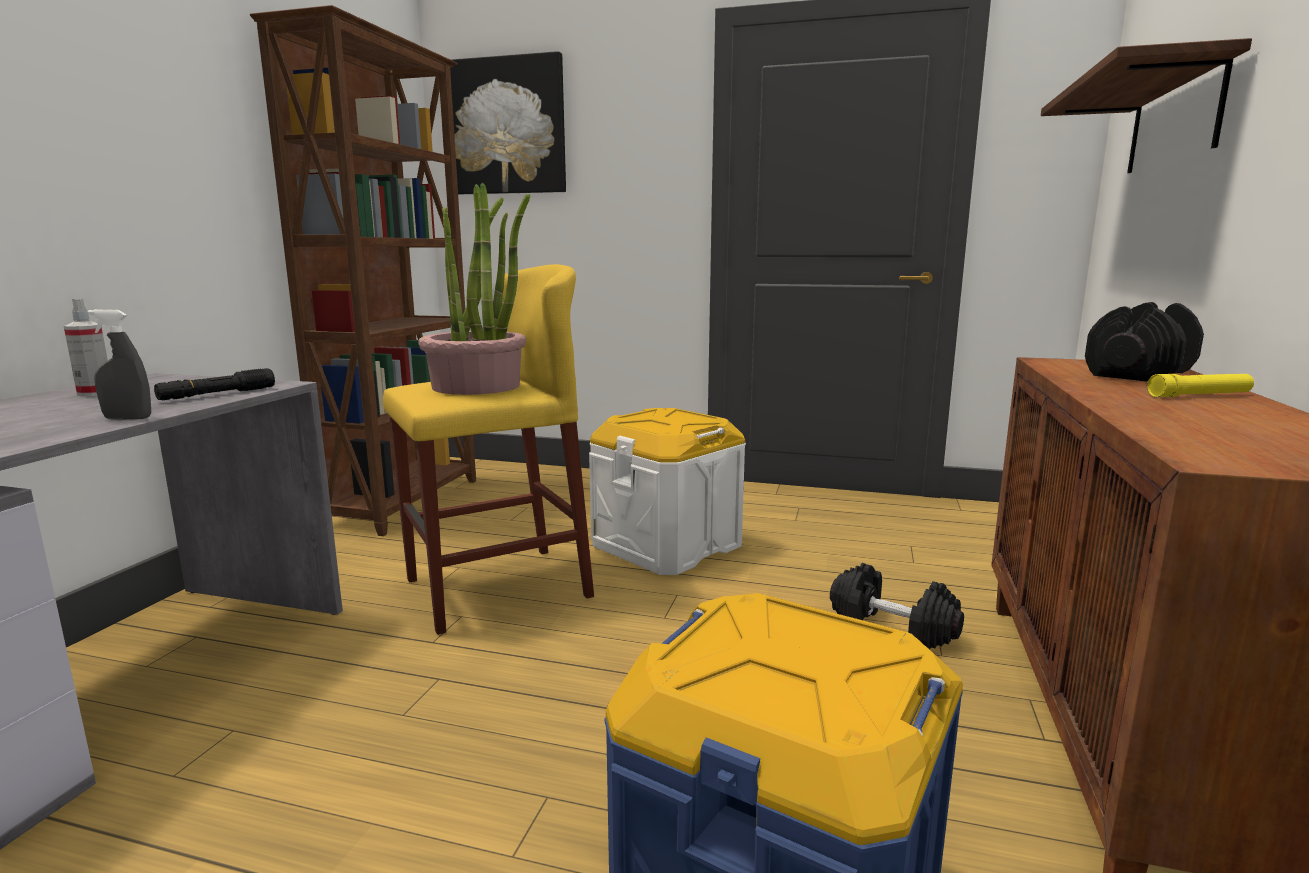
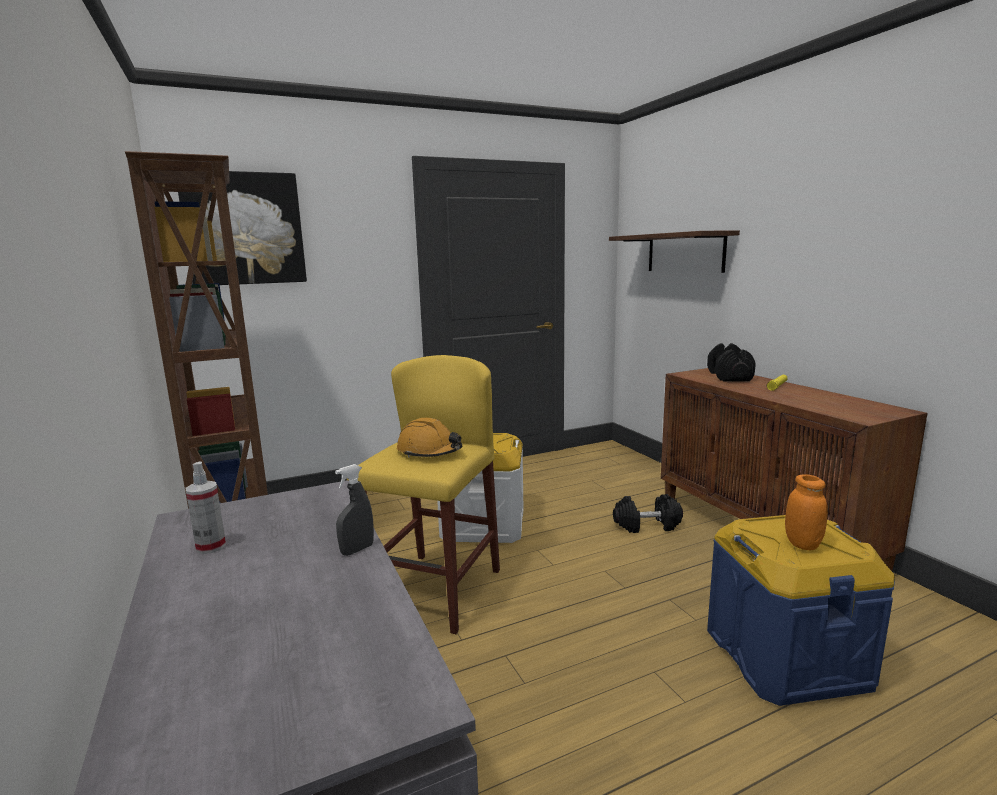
camera: 40 degrees left, 0 degrees up
black flashlight [154,368,275,400] -> none
potted plant [419,182,530,395] -> orange hard hat [397,418,463,458]
none -> orange jar [785,474,828,550]

